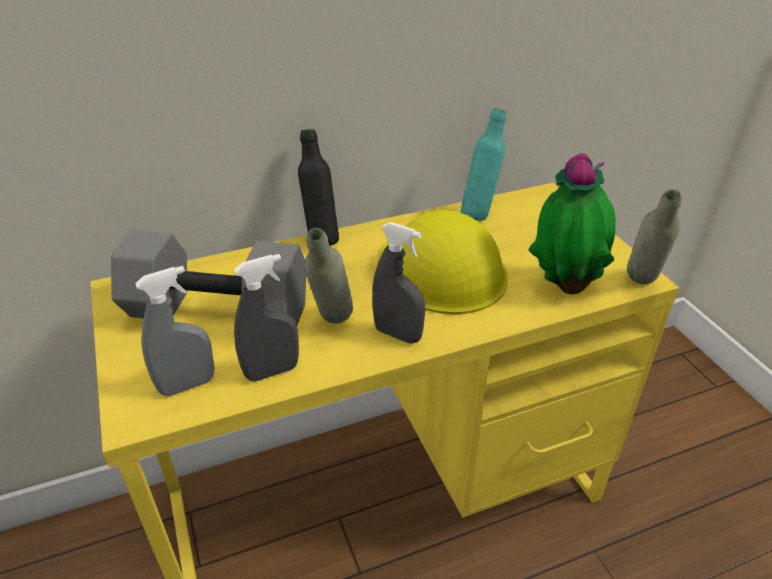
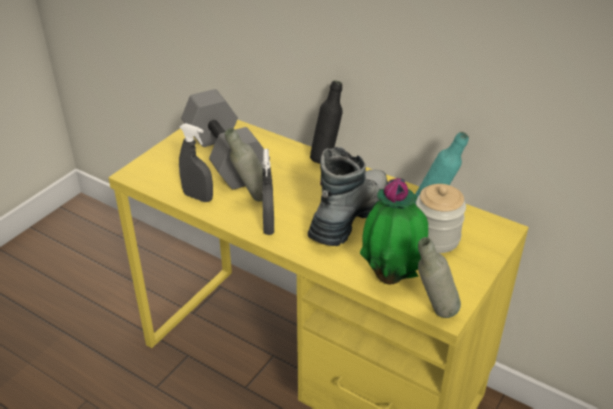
camera: 55 degrees right, 0 degrees up
grey spray bottle [135,266,215,396] -> none
yellow hard hat [378,210,508,314] -> boot [307,147,388,246]
none -> jar [416,184,466,253]

